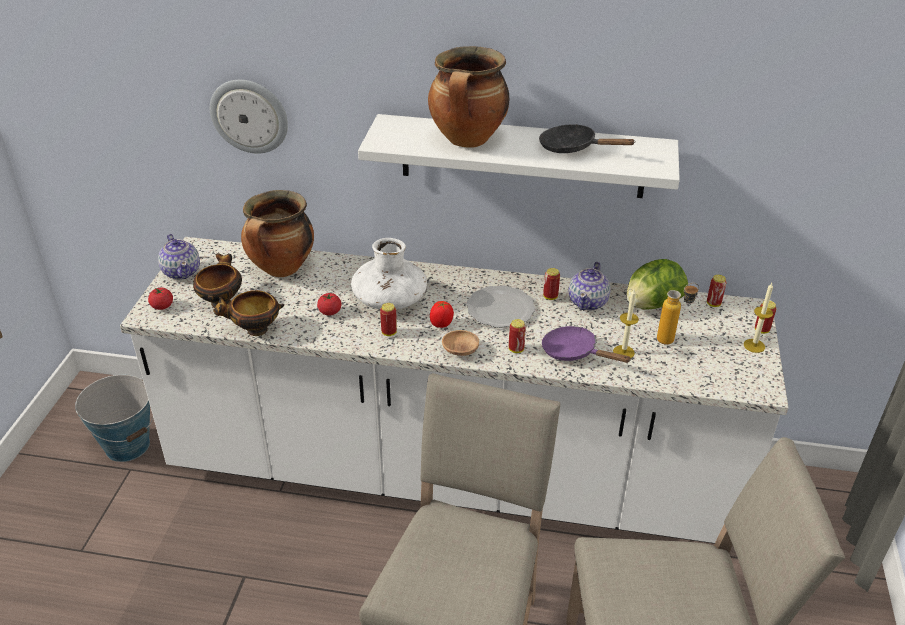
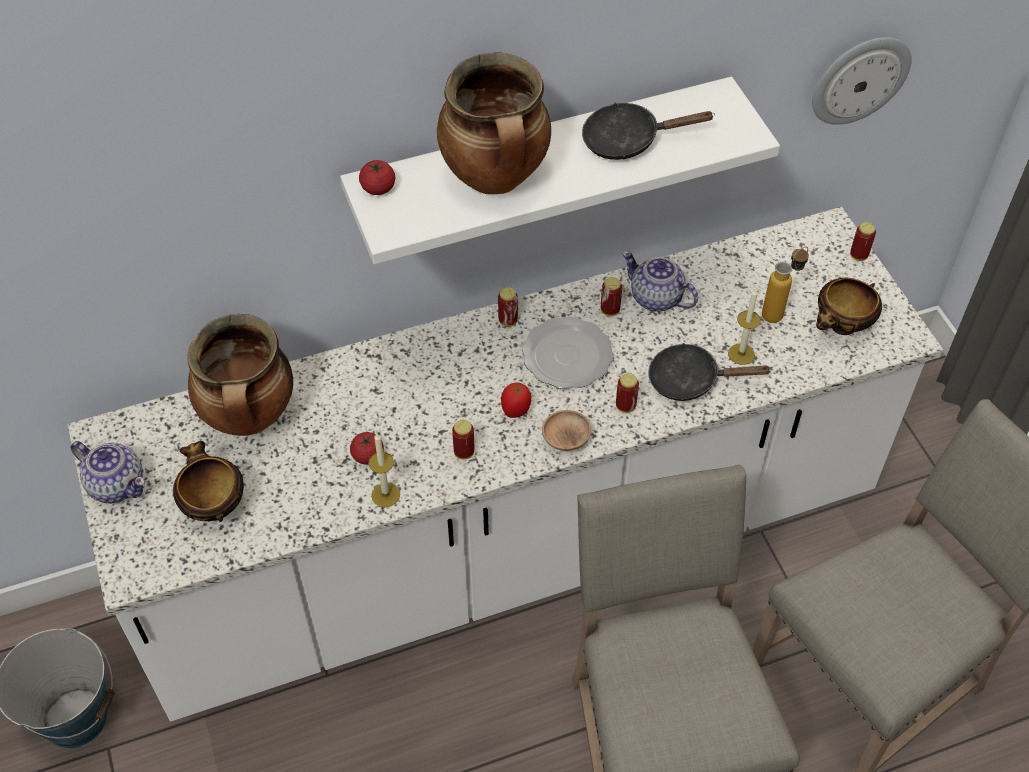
camera: 30 degrees left, 15 degrees up
tomato [148,288,173,310] -> tomato moved to [359,160,395,195]
wall clock [210,80,288,154] -> wall clock moved to [812,37,912,125]
bowl [213,290,284,336] -> bowl moved to [816,278,882,335]
white vase [351,238,427,310] -> none
purple frying pan [542,326,631,363] -> black frying pan [648,343,772,401]
teapot [568,262,611,310] -> teapot turned 135 degrees clockwise [622,251,698,312]
lettuce [627,259,688,310] -> none
can [707,275,726,307] -> can moved to [498,287,518,327]
candle [744,283,773,353] -> candle moved to [368,434,400,507]

